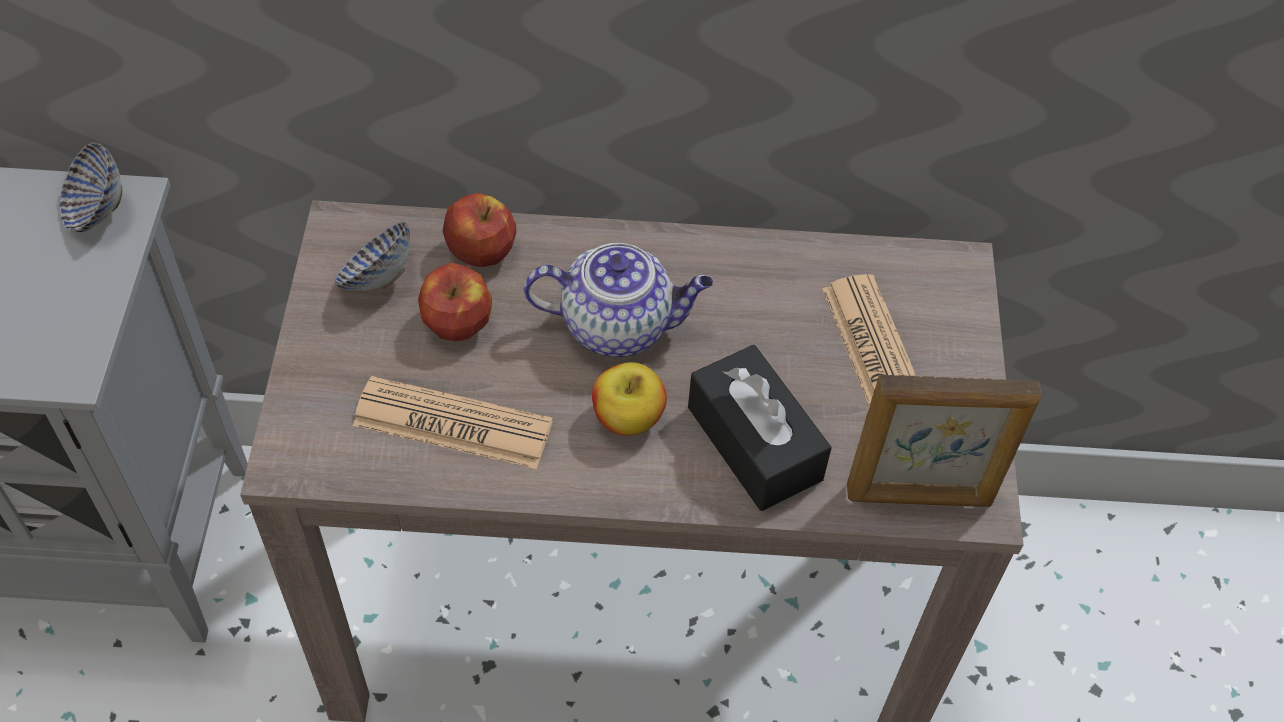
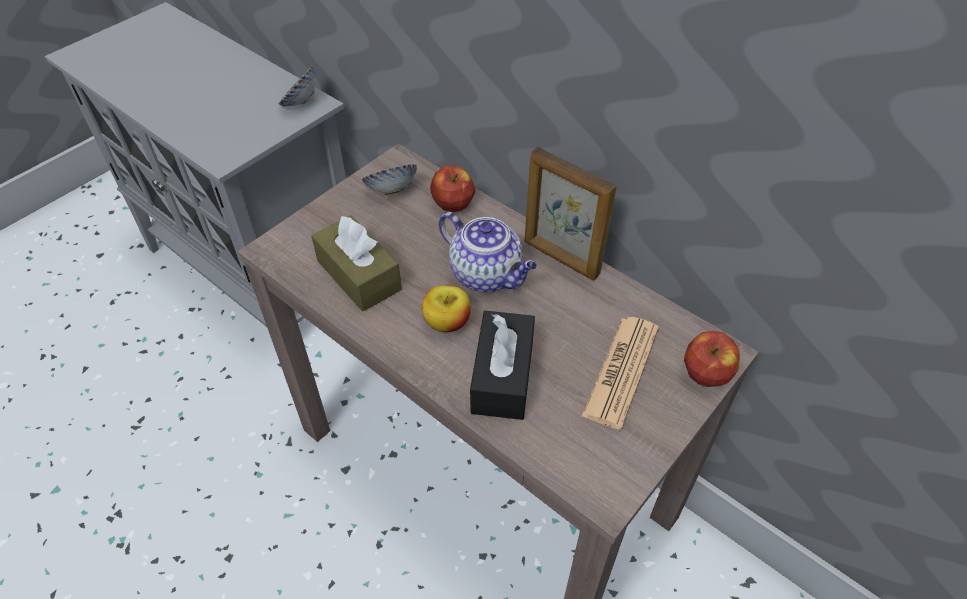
camera: 40 degrees right, 5 degrees down
newspaper [353,376,553,469] -> brown tissue box [311,215,402,311]
apple [418,263,492,341] -> apple moved to [684,331,739,387]
picture frame [847,374,1041,507] -> picture frame moved to [525,147,616,280]

